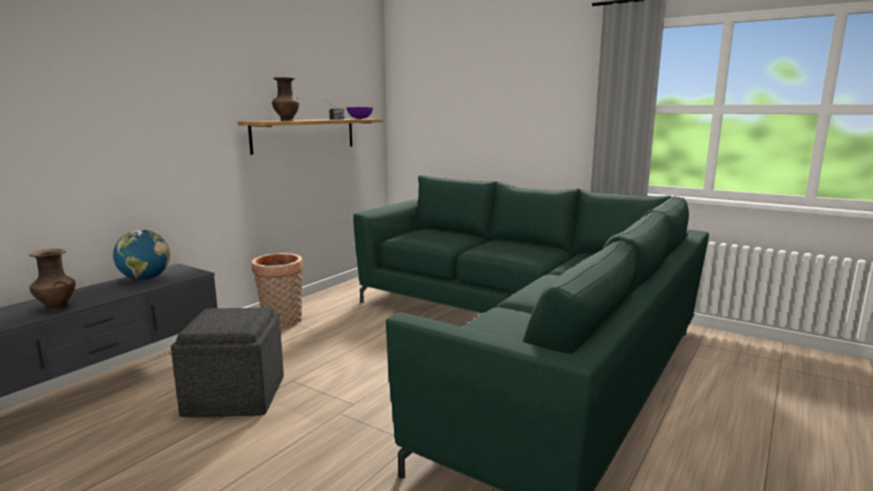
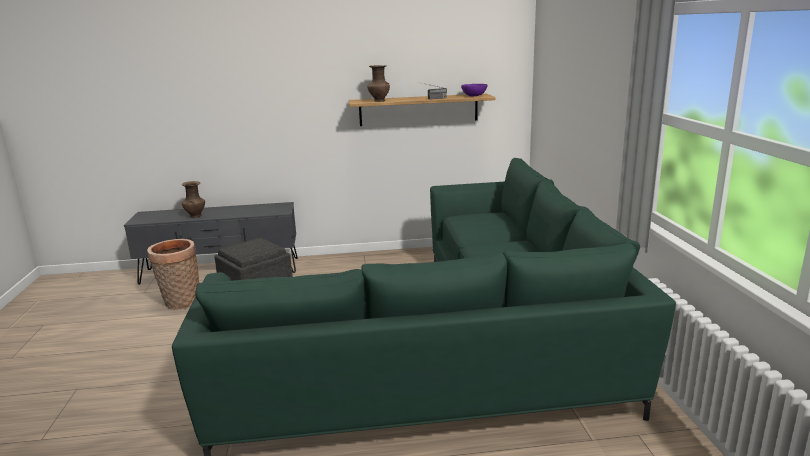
camera: 50 degrees right, 5 degrees up
globe [113,230,170,280] -> none
basket [252,253,303,329] -> basket moved to [147,239,200,310]

